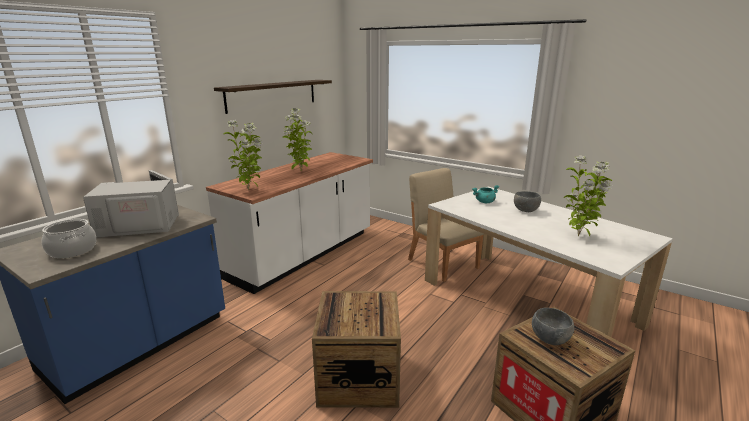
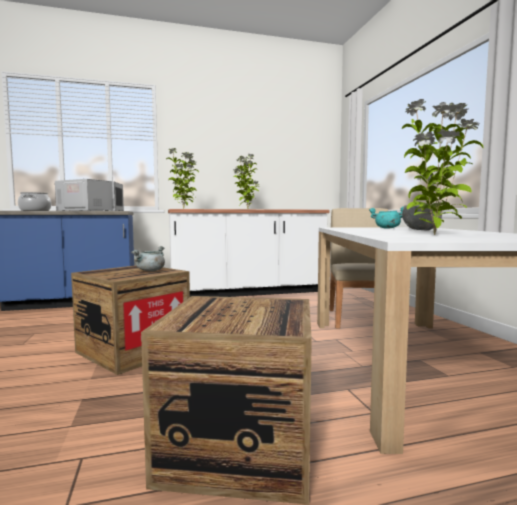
camera: 40 degrees right, 15 degrees down
shelf [214,80,332,114] -> none
grey bowl [532,308,574,345] -> none
none -> grey cooking pot [131,246,165,272]

